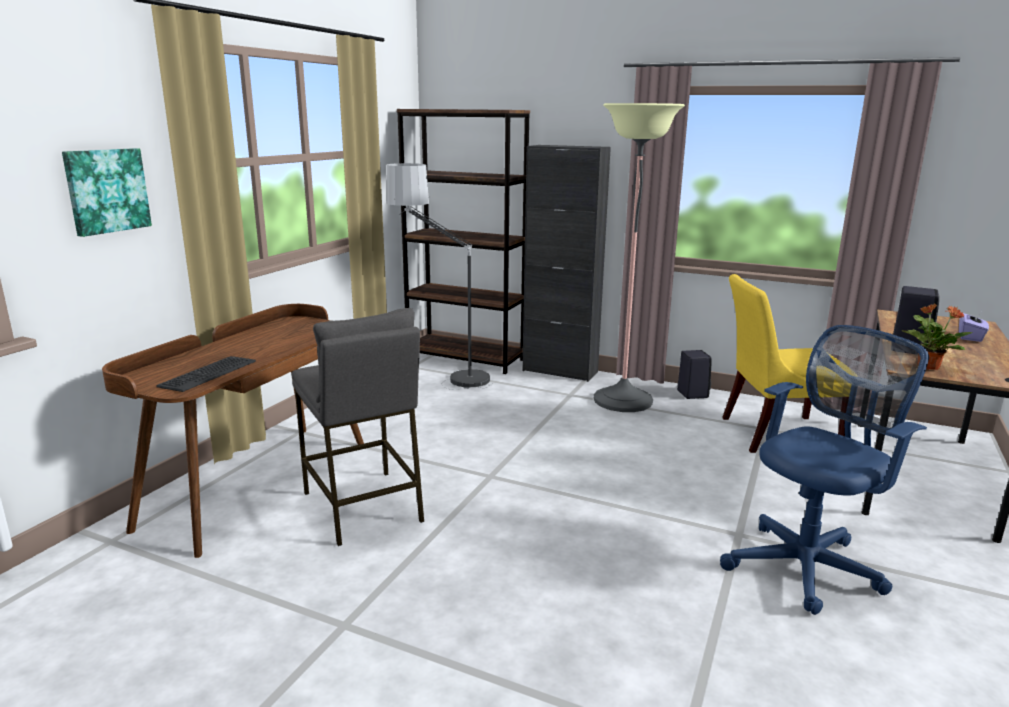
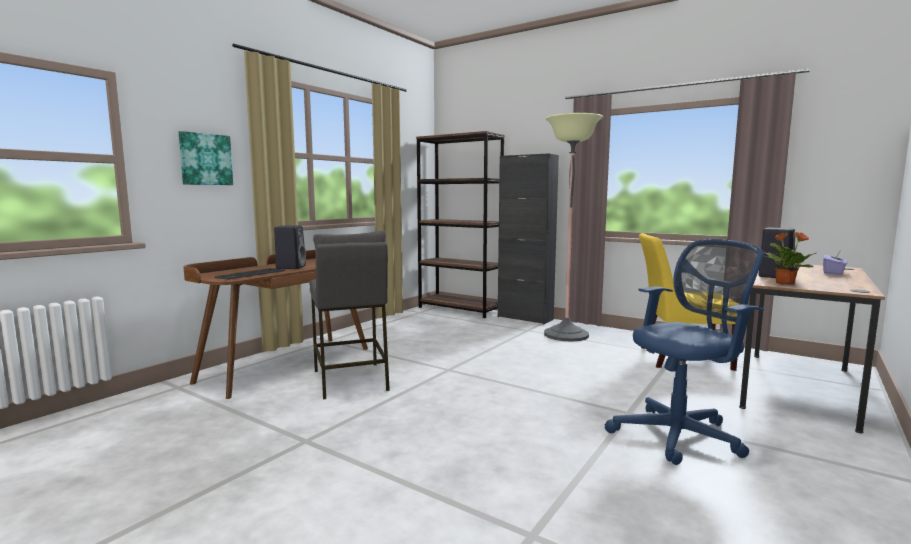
camera: 10 degrees right, 10 degrees down
floor lamp [386,163,493,390] -> none
black speaker [677,350,712,399] -> black speaker moved to [274,226,306,269]

